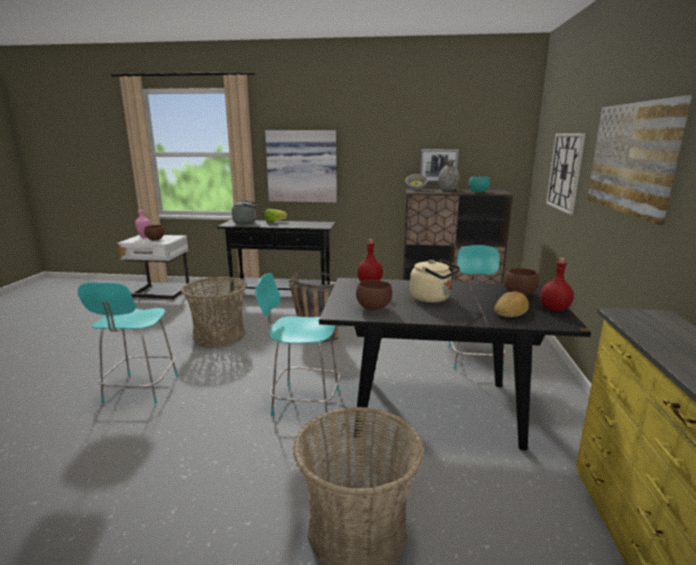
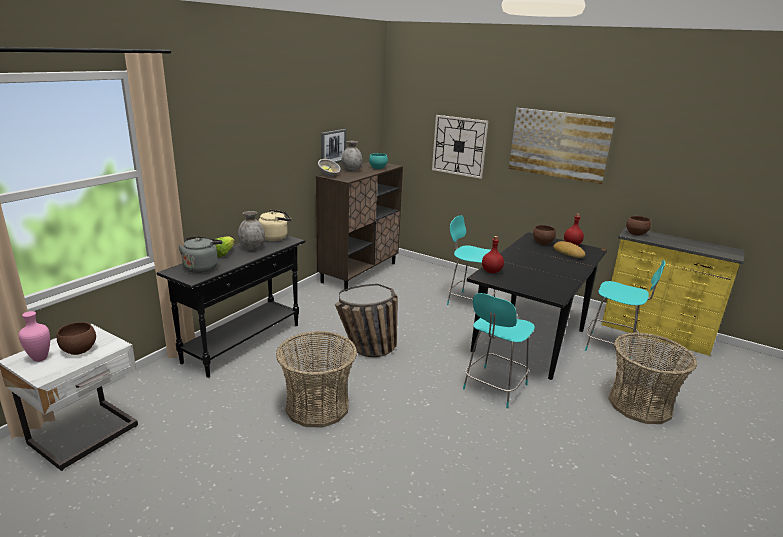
camera: 65 degrees left, 5 degrees up
turquoise stool [78,282,178,404] -> turquoise stool moved to [585,260,665,358]
picture [265,130,337,202] -> none
brown bowl [356,280,392,311] -> brown bowl moved to [626,216,651,235]
beige kettle [410,259,460,303] -> beige kettle moved to [258,210,291,241]
none -> grey vase [238,211,265,250]

